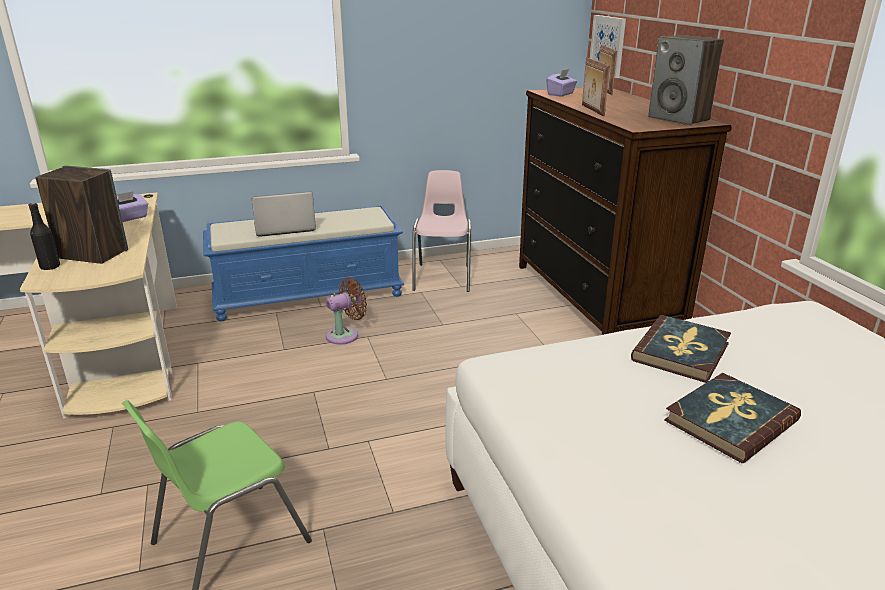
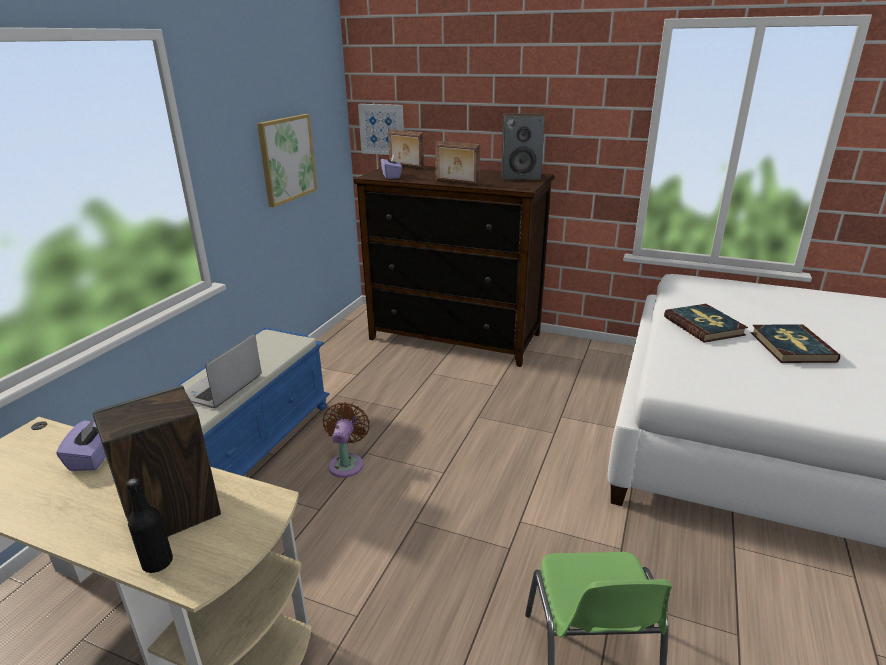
camera: 50 degrees left, 0 degrees up
pink chair [412,170,471,292] -> none
none -> picture [257,114,317,207]

